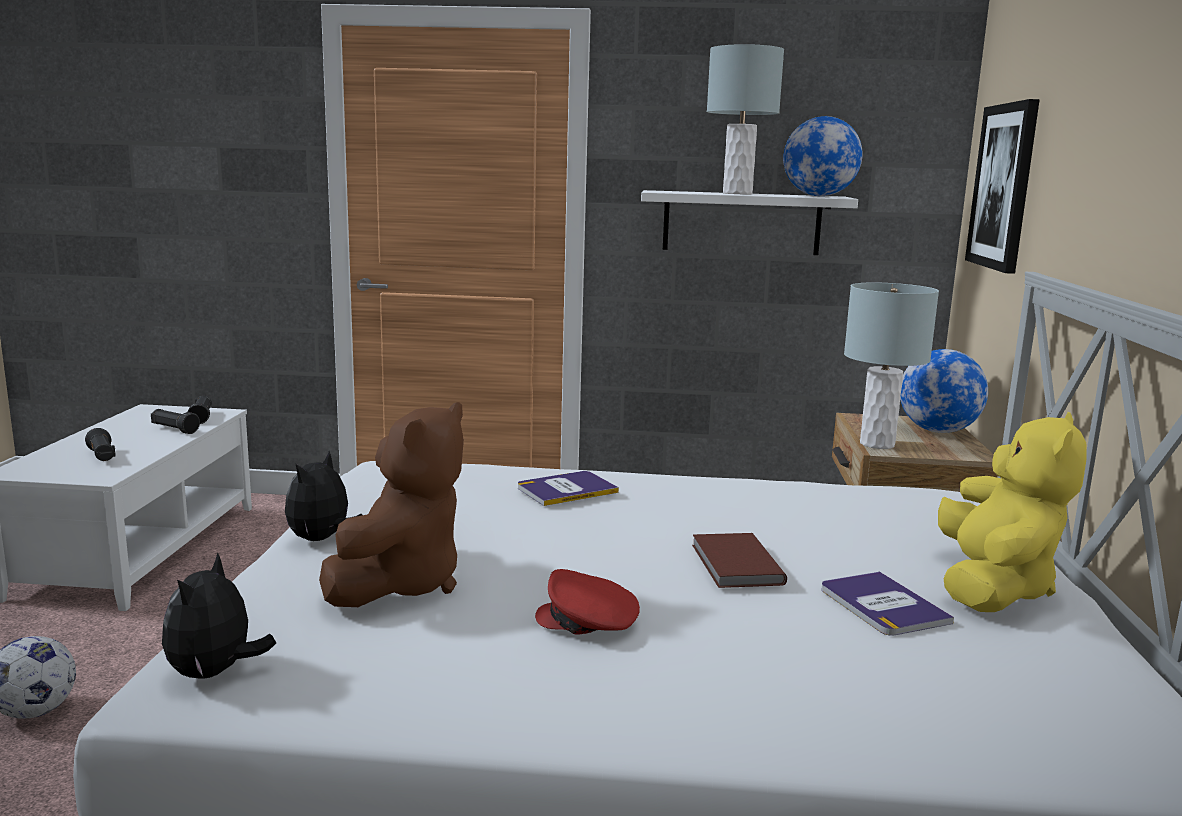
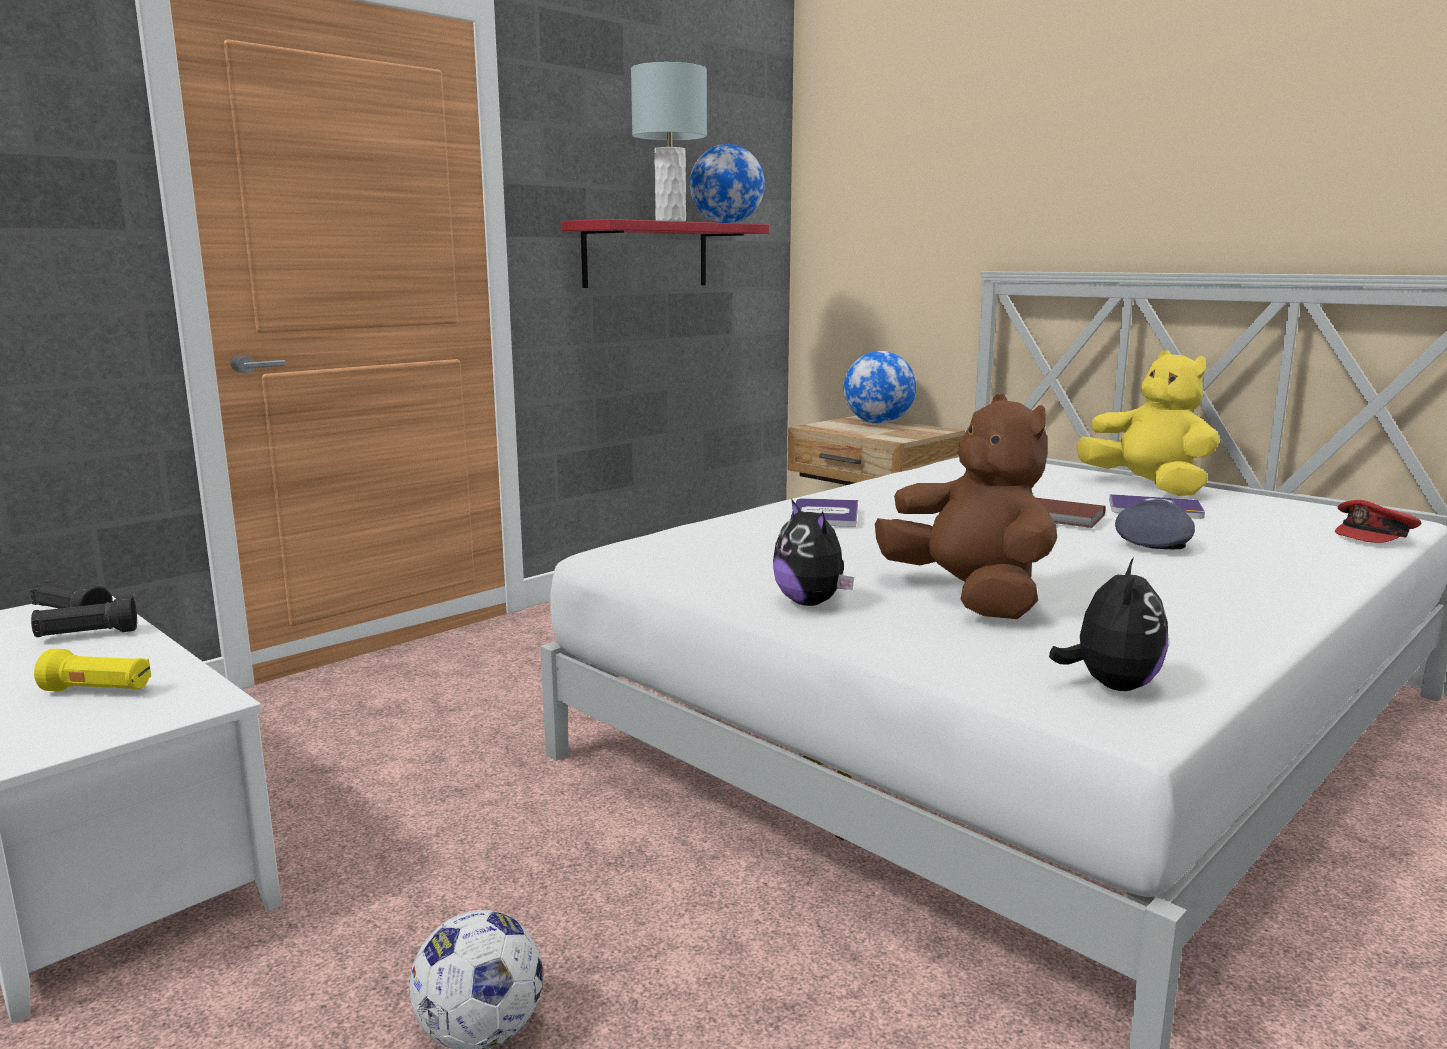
camera: 50 degrees left, 0 degrees up
black flashlight [85,428,116,461] -> yellow flashlight [34,649,151,691]
plush toy [162,553,276,679] -> plush toy turned 120 degrees counterclockwise [1049,557,1168,691]
red cap [535,569,640,634] -> red cap moved to [1335,500,1422,543]
white shelf [641,190,858,255] -> red shelf [561,219,769,288]
grey table lamp [844,283,939,449] -> none
picture [965,99,1040,274] -> none
none -> grey cap [1115,499,1195,549]

